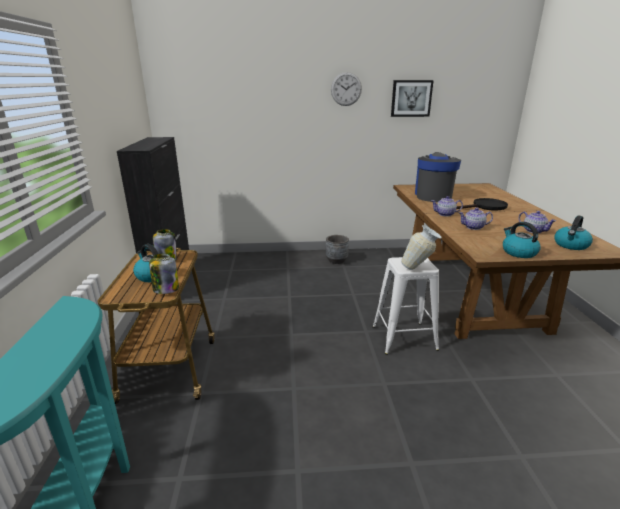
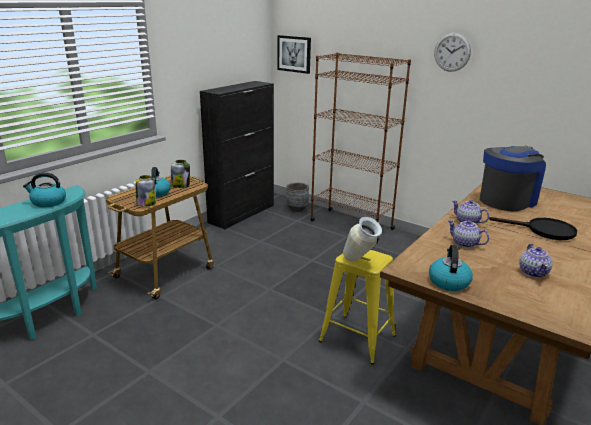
camera: 40 degrees right, 0 degrees up
grey planter [326,235,349,264] -> grey planter moved to [286,183,309,212]
white stool [372,257,439,355] -> yellow stool [319,250,396,365]
picture [391,80,434,117] -> picture moved to [277,35,311,74]
kettle [554,215,593,250] -> kettle moved to [23,172,66,207]
none -> brown bookcase [310,53,411,242]

